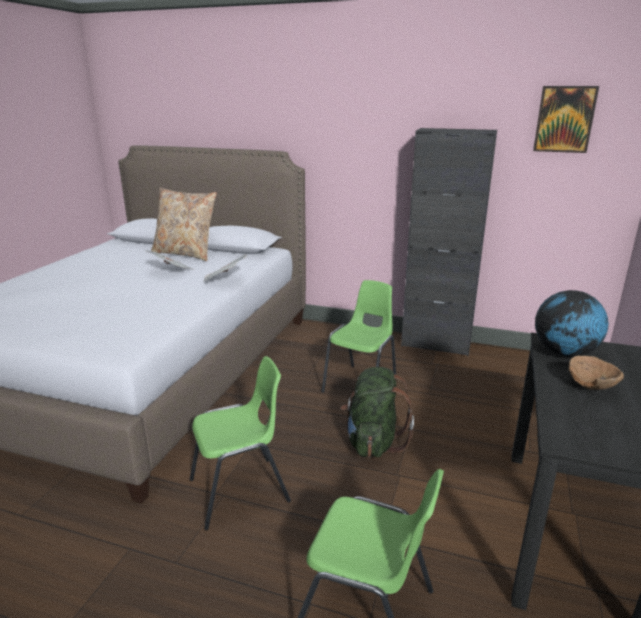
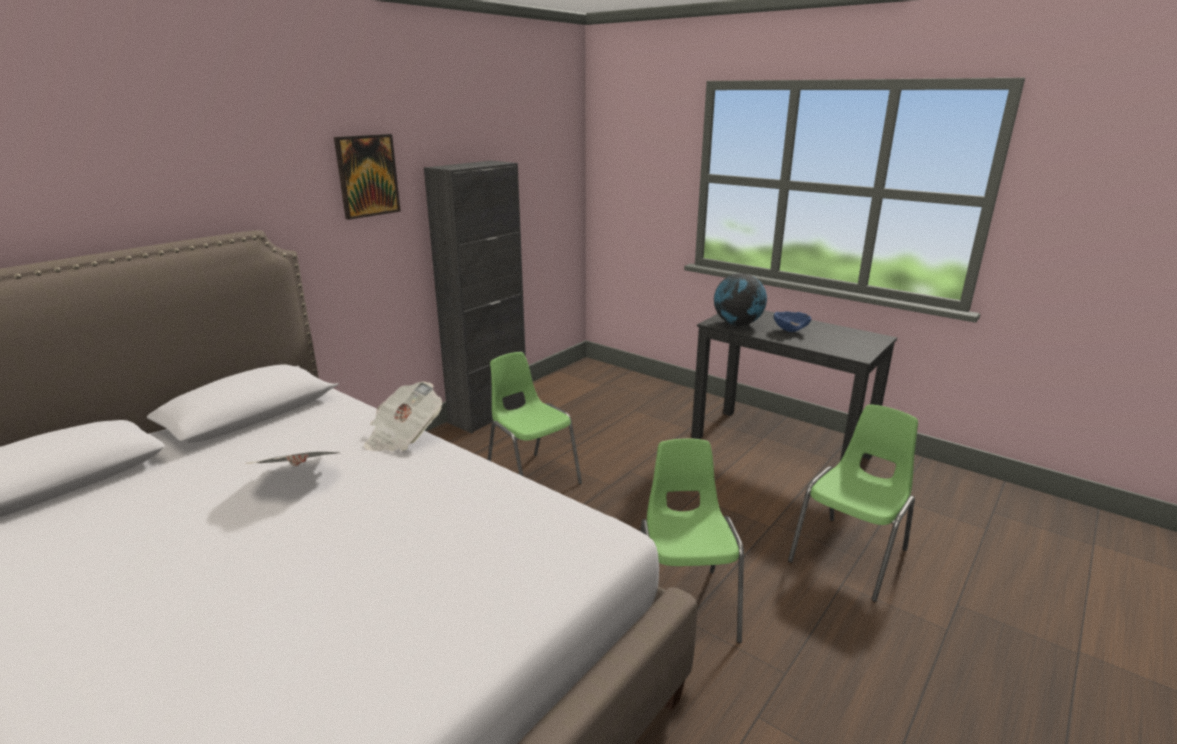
camera: 70 degrees left, 0 degrees up
beige pillow [151,187,217,261] -> none
green backpack [341,367,414,458] -> none
picture [533,86,599,153] -> picture moved to [334,134,401,220]
brown bowl [569,356,624,390] -> blue bowl [774,312,811,332]

